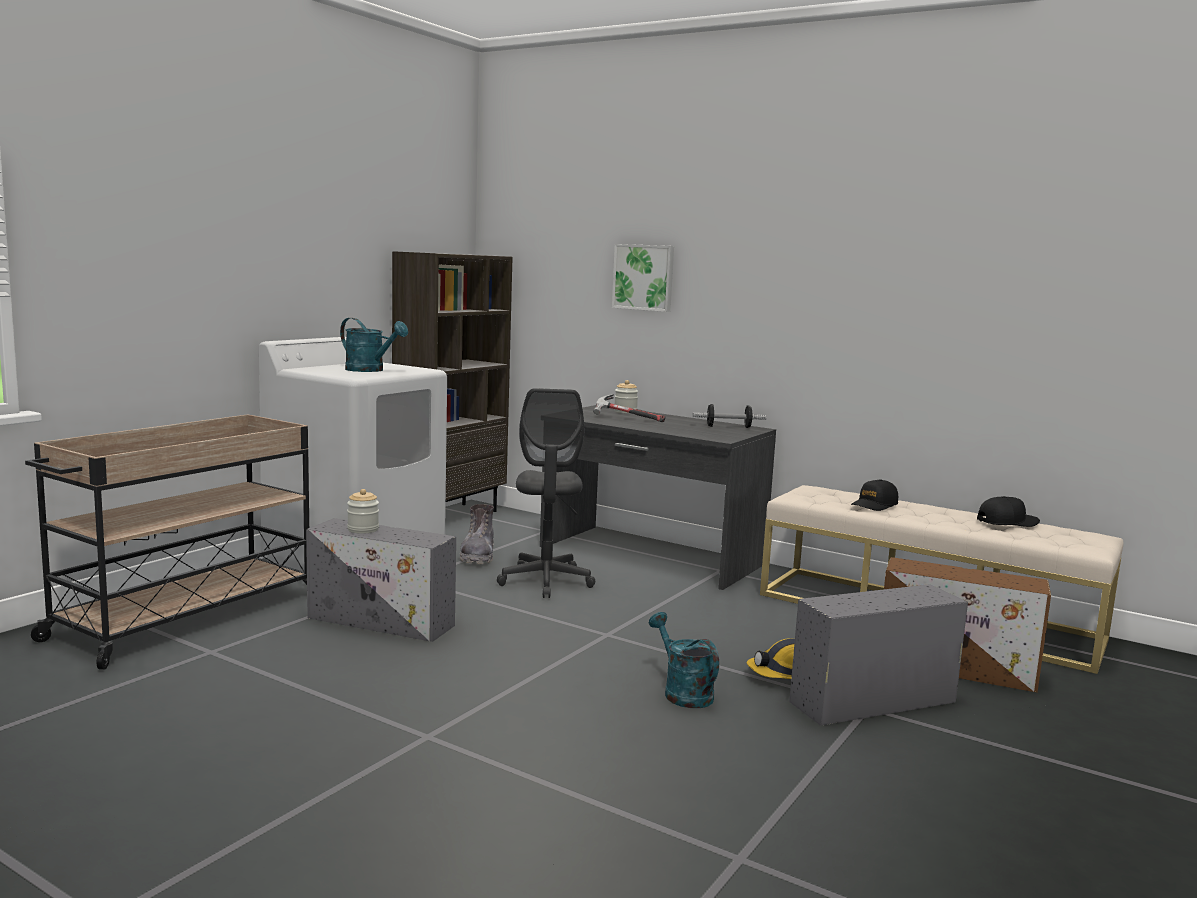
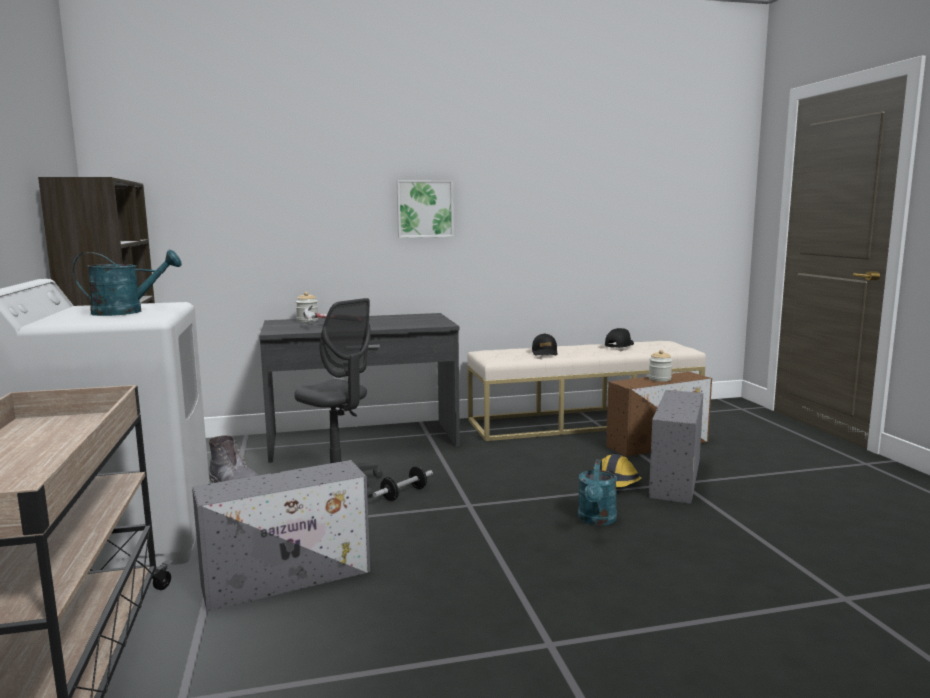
camera: 45 degrees left, 0 degrees up
jar [347,489,379,534] -> jar moved to [649,350,672,382]
picture [612,244,674,312] -> picture moved to [396,180,454,238]
turquoise watering can [649,612,719,708] -> turquoise watering can turned 90 degrees counterclockwise [578,459,617,526]
dumbbell [692,404,767,428] -> dumbbell moved to [373,466,433,501]

